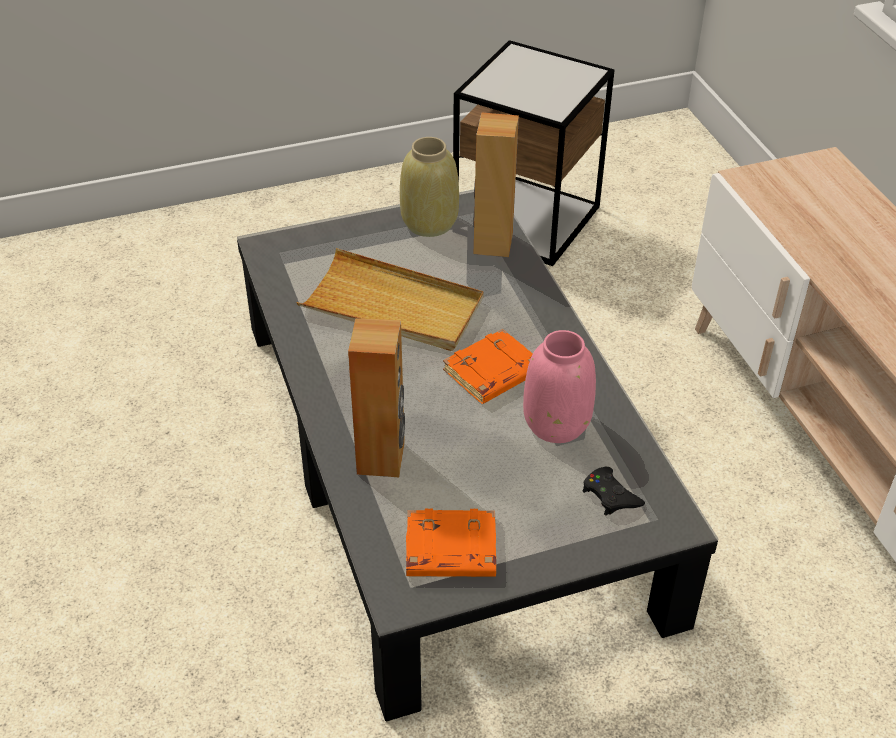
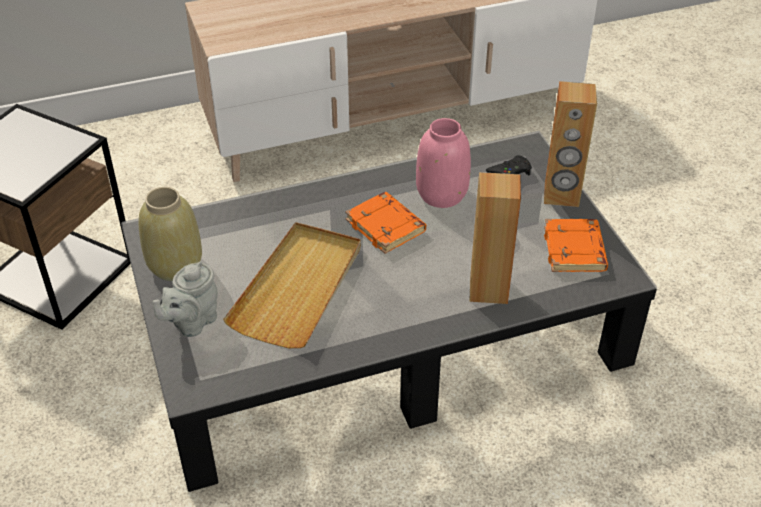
camera: 90 degrees left, 0 degrees up
brown speaker [473,112,519,257] -> brown speaker moved to [544,81,597,207]
none -> grey teapot [153,261,218,337]

